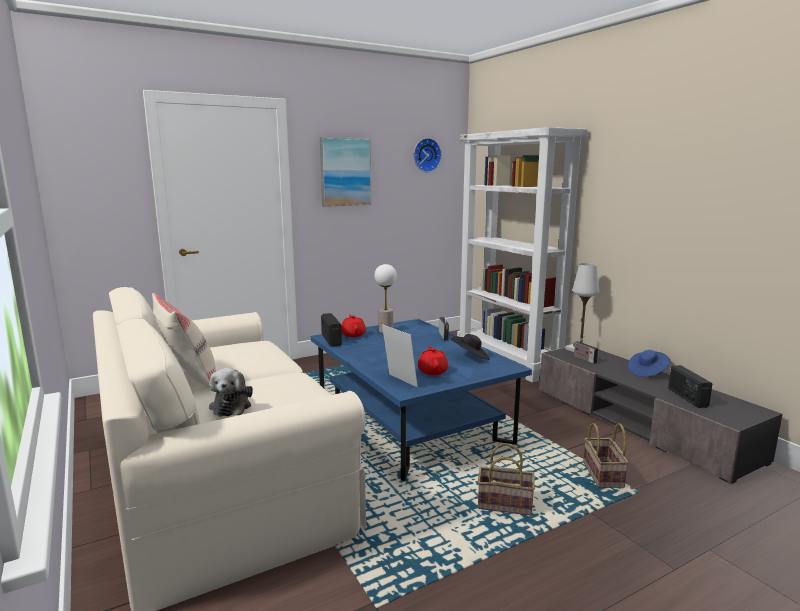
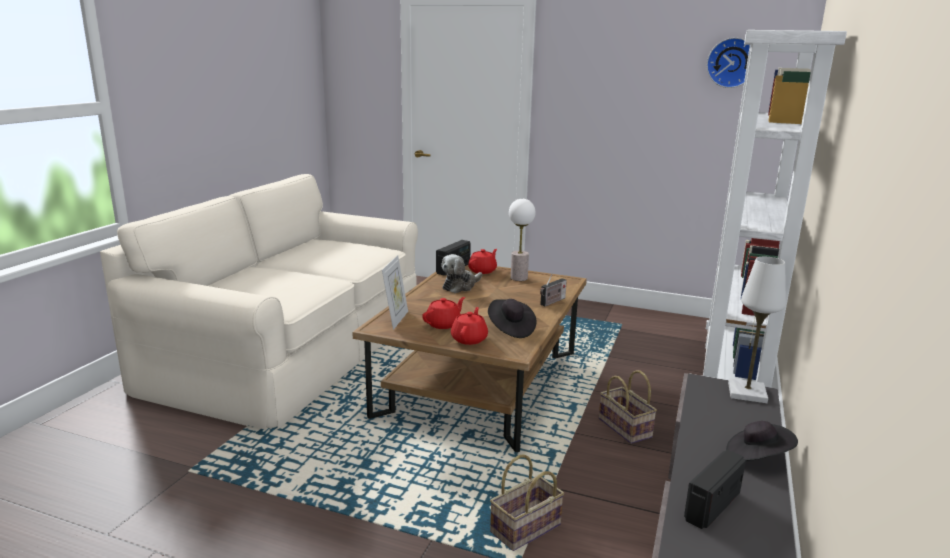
camera: 50 degrees right, 5 degrees up
beige pillow [152,293,216,388] -> none
plush toy [209,368,253,417] -> plush toy moved to [441,254,482,293]
blue coffee table [311,319,532,481] -> brown coffee table [352,265,587,453]
picture [320,137,371,207] -> none
basket [478,443,535,515] -> basket moved to [599,370,657,444]
radio [573,337,598,364] -> none
blue hat [628,350,670,377] -> black hat [726,421,798,461]
none -> red teapot [451,307,488,345]

